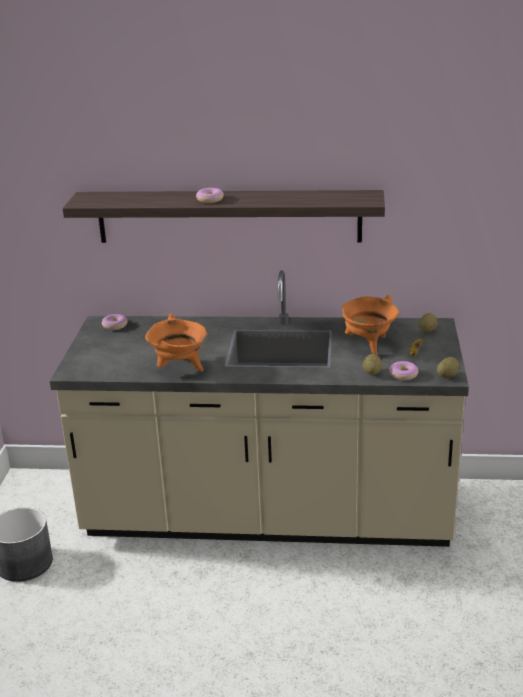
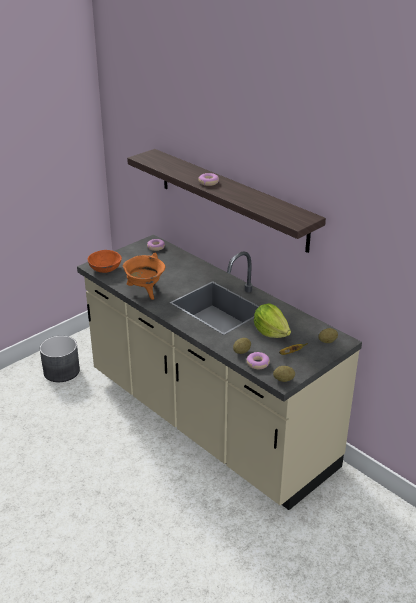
camera: 40 degrees right, 5 degrees up
orange cooking pot [342,295,399,355] -> lettuce [254,303,291,338]
none -> orange bowl [88,250,122,273]

